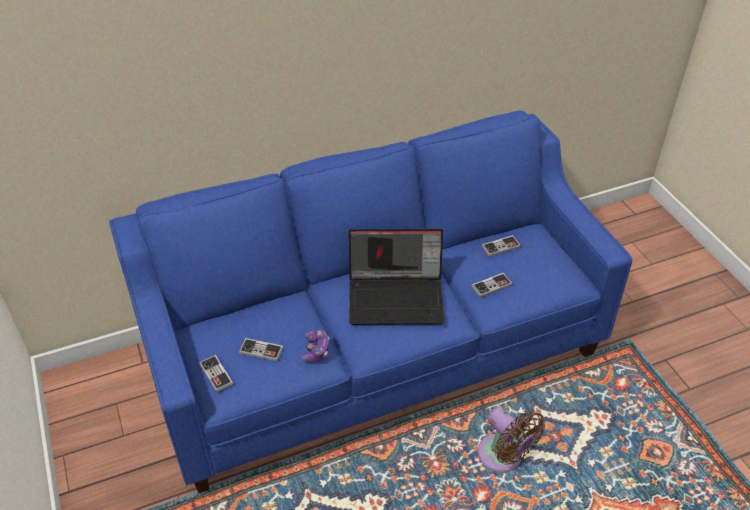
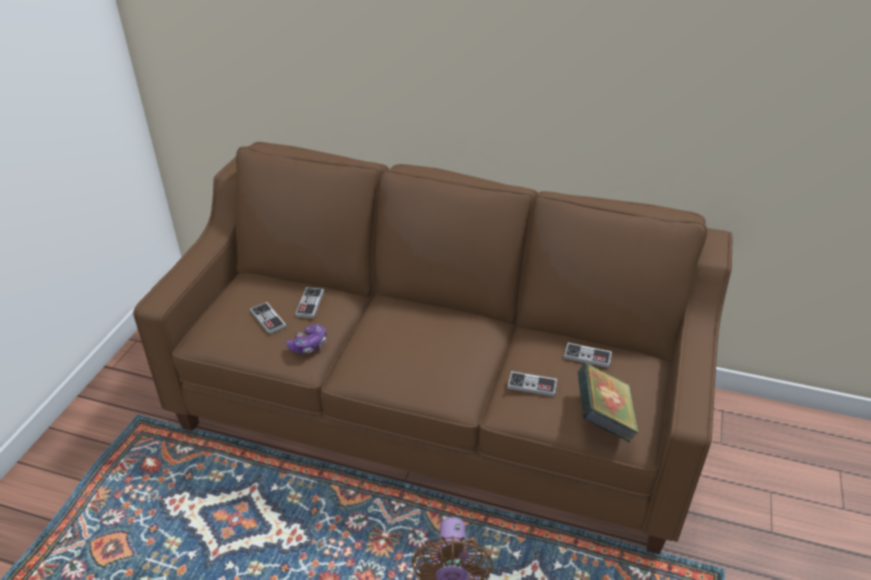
camera: 40 degrees right, 5 degrees down
blue sofa [109,110,632,493] -> brown sofa [133,142,733,554]
game controller [199,355,234,392] -> game controller moved to [295,287,324,318]
laptop [349,229,445,325] -> none
none -> book [577,363,639,443]

